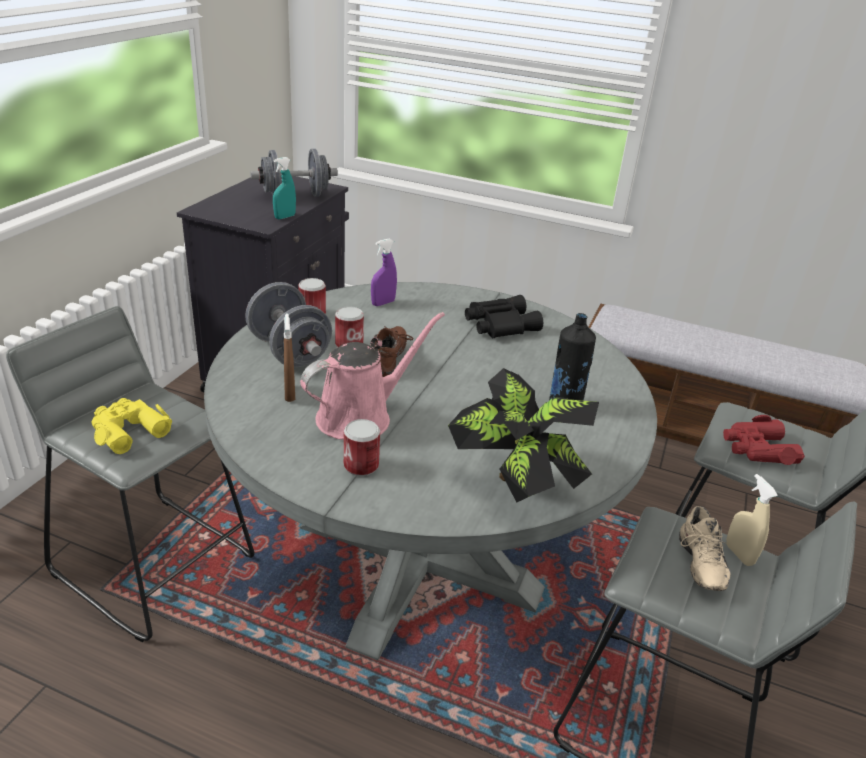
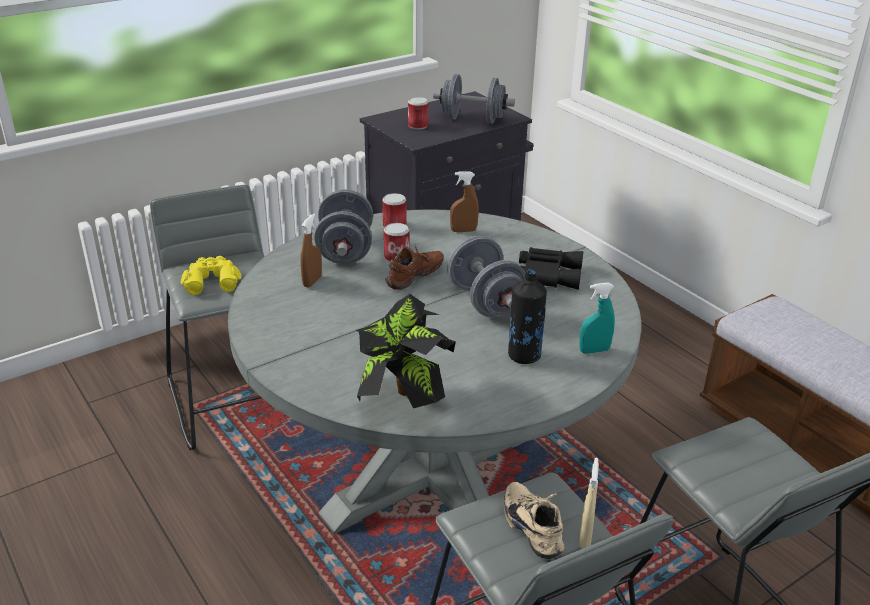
camera: 35 degrees right, 0 degrees up
turquoise spray bottle [273,157,296,219] -> turquoise spray bottle moved to [579,282,615,354]
pink watering can [300,312,445,440] -> none
can [344,419,380,476] -> can moved to [408,97,428,130]
purple spray bottle [371,239,397,306] -> brown spray bottle [450,171,479,232]
beige shoe [679,506,731,591] -> beige shoe turned 120 degrees clockwise [503,482,565,559]
red binoculars [723,415,805,465] -> none
none -> grey dumbbell [447,236,526,317]

